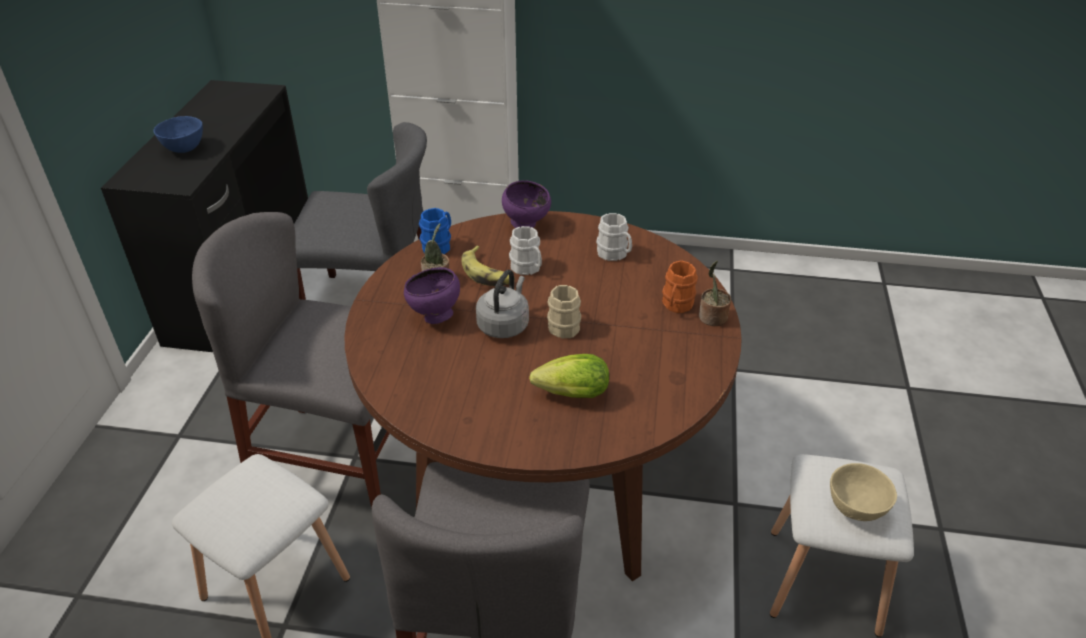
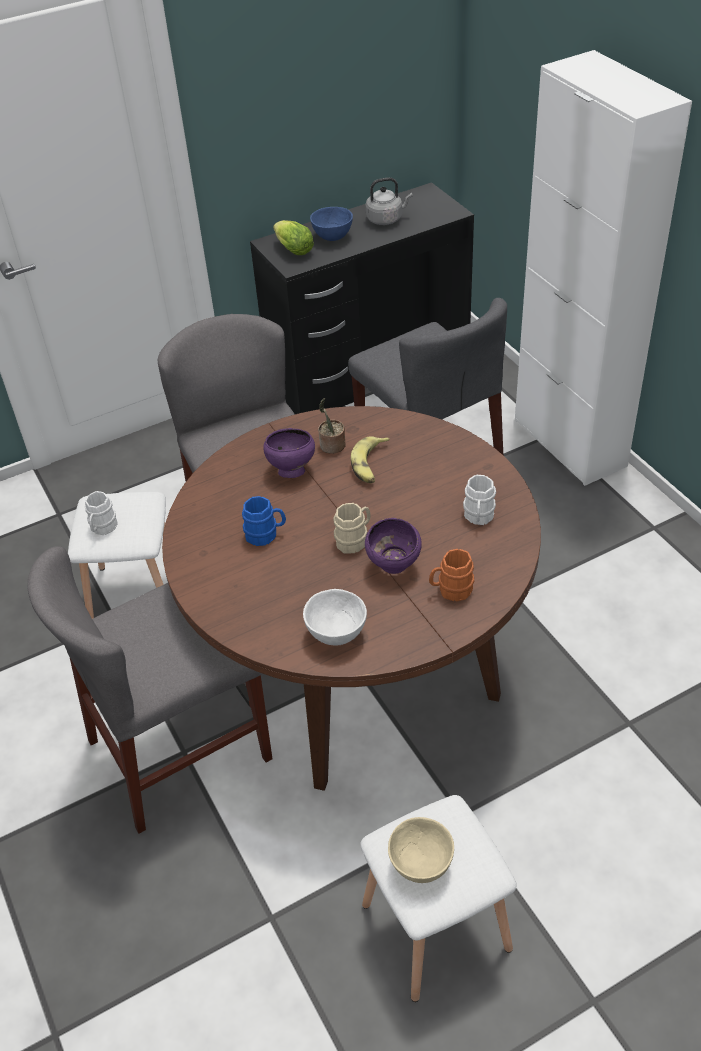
camera: 55 degrees right, 5 degrees up
blue mug [419,208,451,254] -> blue mug moved to [242,496,286,546]
grey kettle [476,270,529,338] -> grey kettle moved to [365,177,413,225]
purple bowl [502,180,551,228] -> purple bowl moved to [365,518,422,574]
white mug [509,226,542,275] -> white mug moved to [85,491,118,535]
lettuce [529,354,609,398] -> lettuce moved to [273,220,314,255]
potted plant [699,261,731,326] -> none
none -> white bowl [303,589,367,646]

